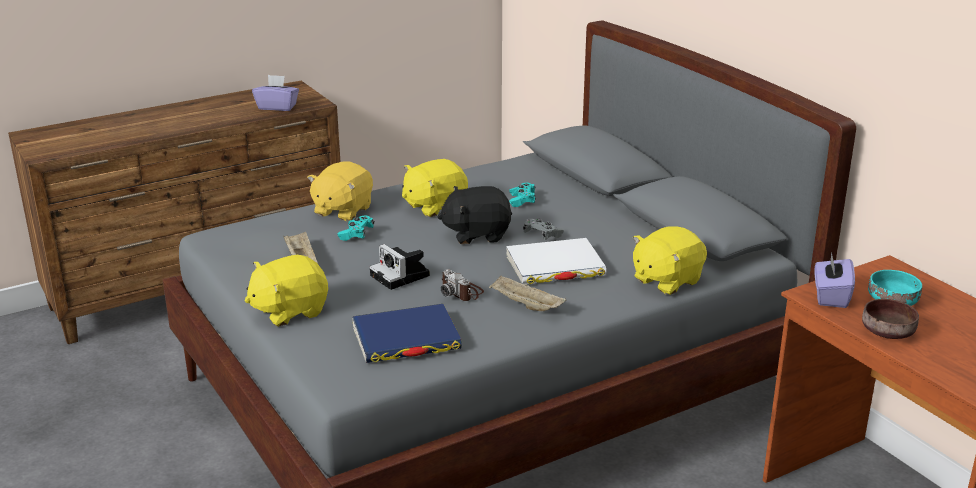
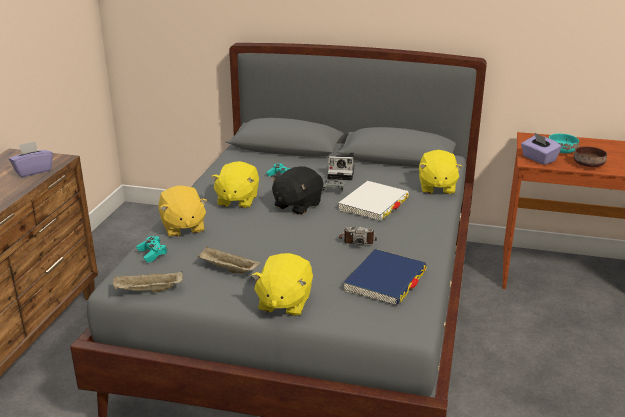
camera: 45 degrees left, 0 degrees up
turquoise game controller [338,215,374,241] -> turquoise game controller moved to [136,236,167,263]
camera [370,244,430,290] -> camera moved to [327,152,354,180]
beige tray [489,276,566,311] -> beige tray moved to [113,271,183,293]

